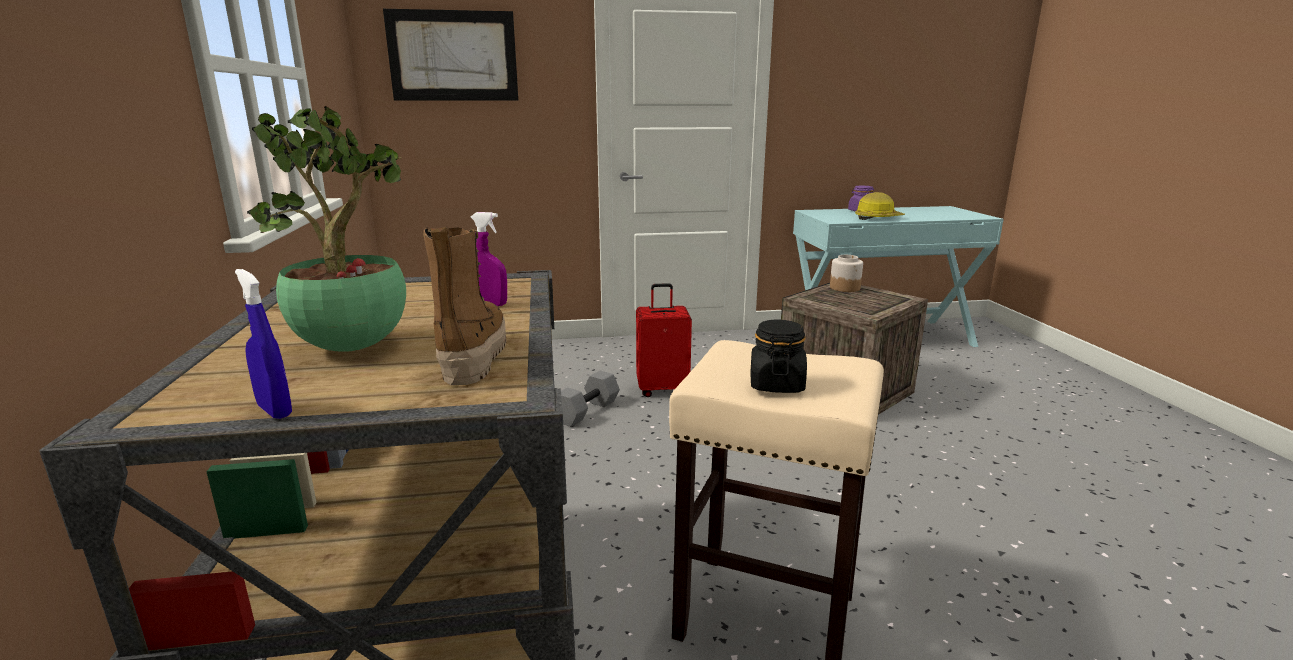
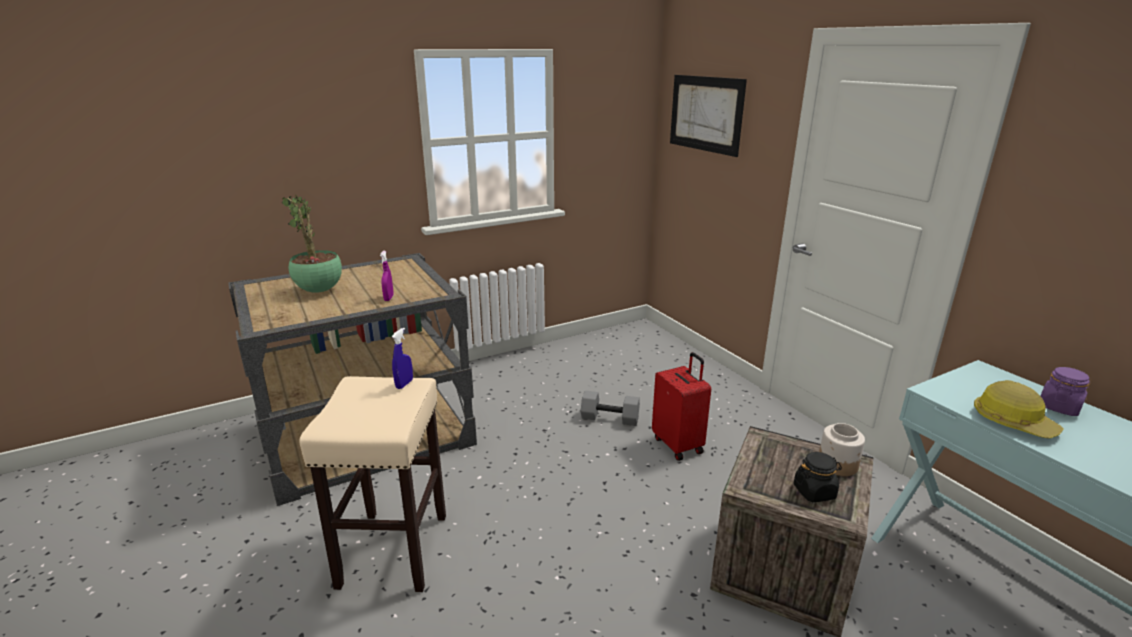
camera: 70 degrees right, 5 degrees up
blue spray bottle [235,269,292,419] -> blue spray bottle moved to [392,327,413,389]
boot [423,227,506,385] -> none
black jar [751,320,807,393] -> black jar moved to [793,452,842,502]

